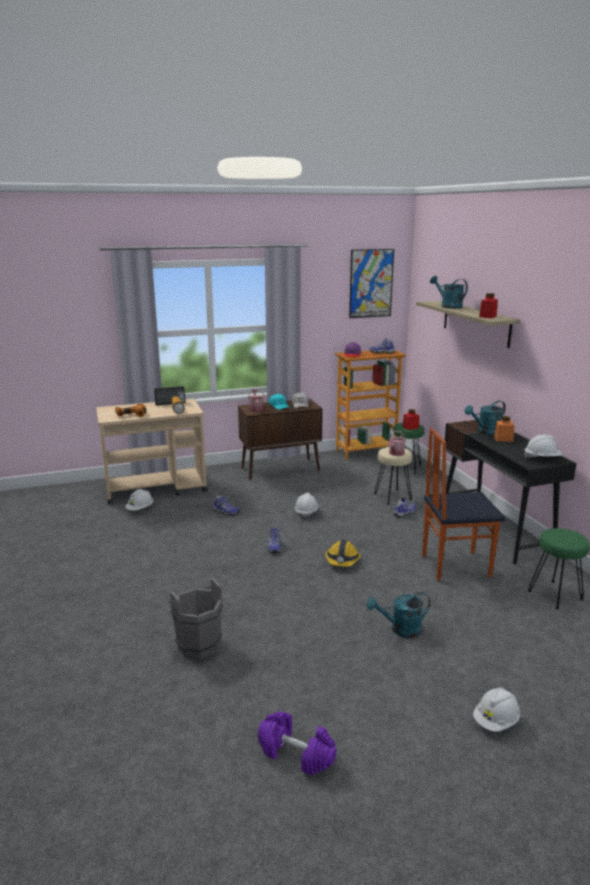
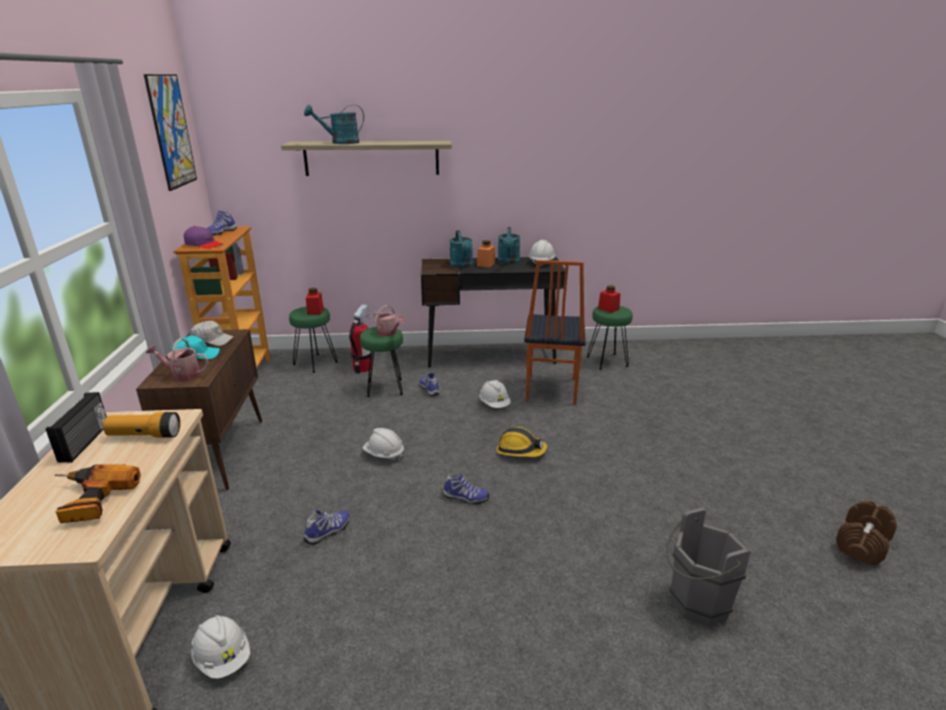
camera: 75 degrees left, 5 degrees up
purple dumbbell [258,711,337,776] -> brown dumbbell [836,501,897,566]
turquoise watering can [367,592,431,638] -> turquoise watering can moved to [498,227,520,264]
beige stool [374,447,412,504] -> green stool [360,327,403,397]
white hard hat [473,688,520,732] -> white hard hat moved to [479,380,511,408]
red jar [479,293,498,318] -> red jar moved to [598,285,620,313]
none -> fire extinguisher [349,304,372,374]

